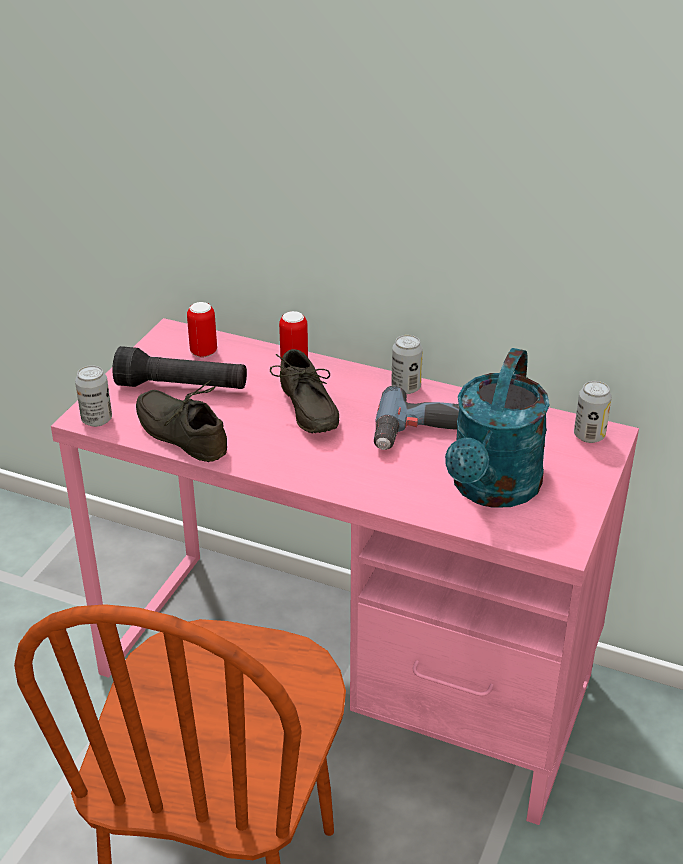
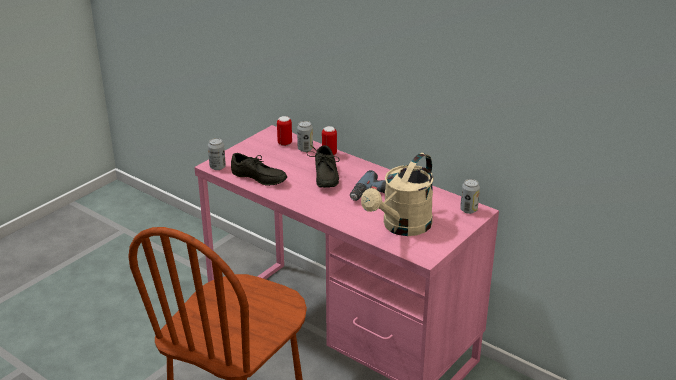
camera: 15 degrees right, 5 degrees down
black flashlight [112,346,247,389] -> none
grey shoe [136,380,227,462] -> grey shoe turned 150 degrees clockwise [231,153,287,186]
can [391,335,423,394] -> can moved to [297,121,313,152]
turquoise watering can [445,348,550,508] -> beige watering can [361,153,434,236]

